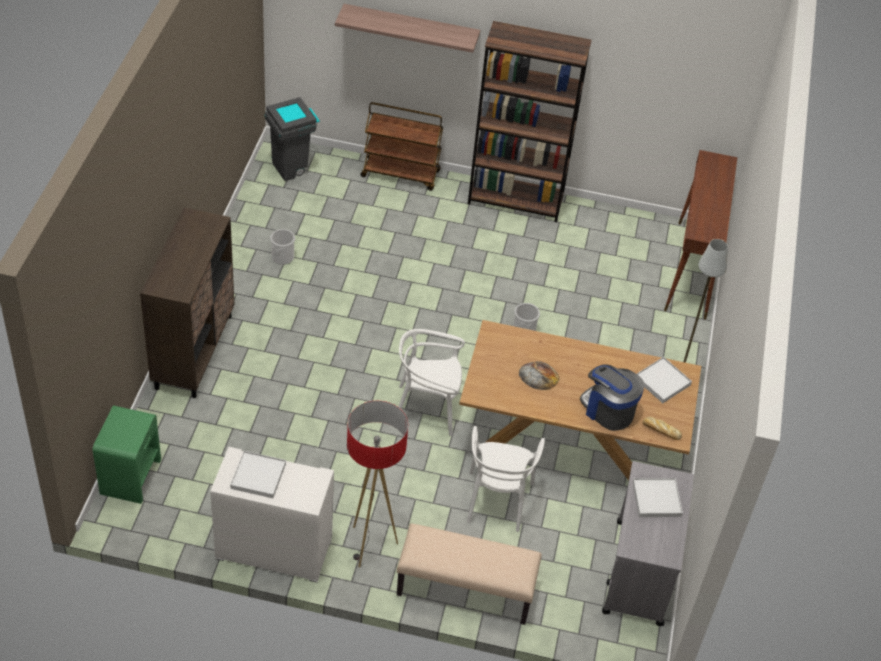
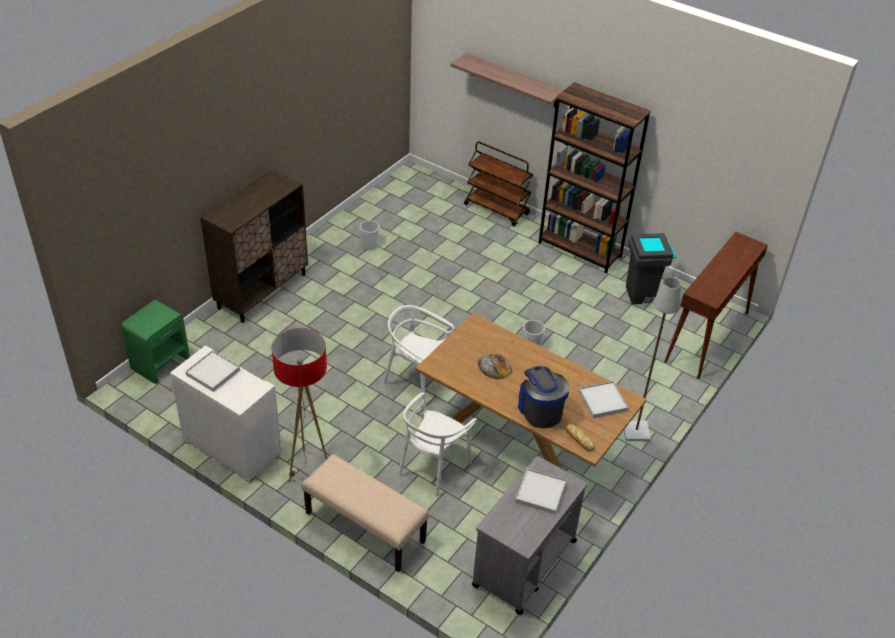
camera: 25 degrees right, 5 degrees down
grey trash can [265,97,320,181] -> grey trash can moved to [626,233,676,304]

